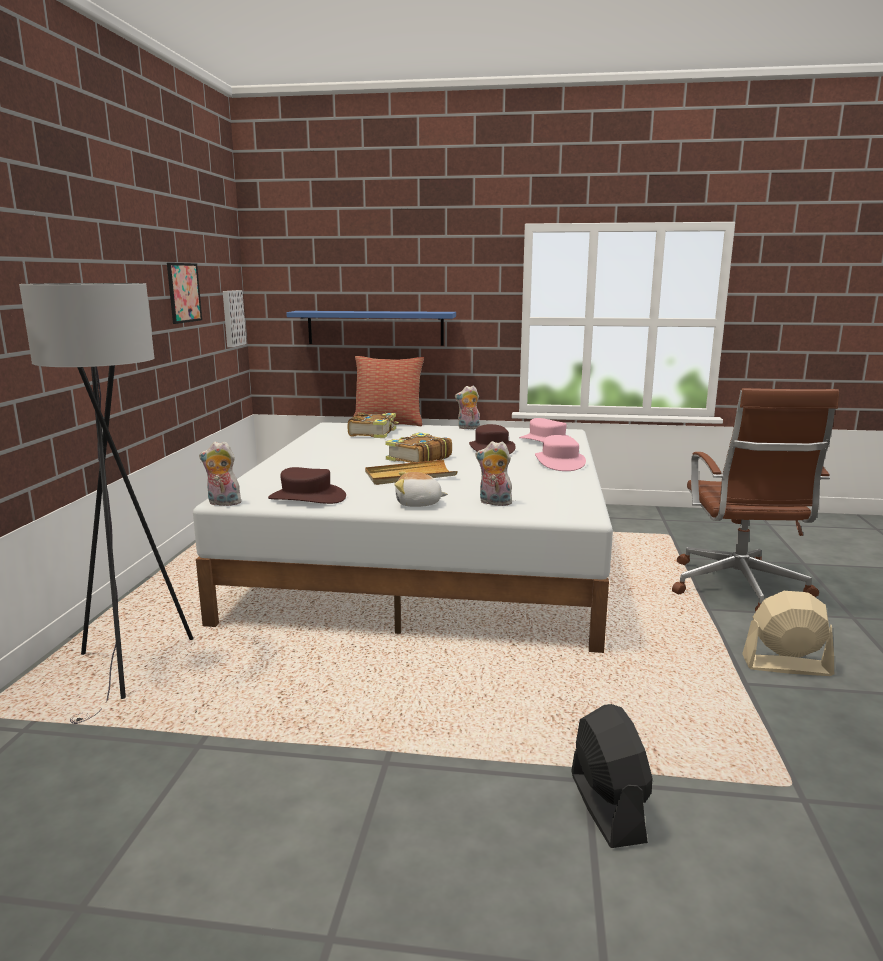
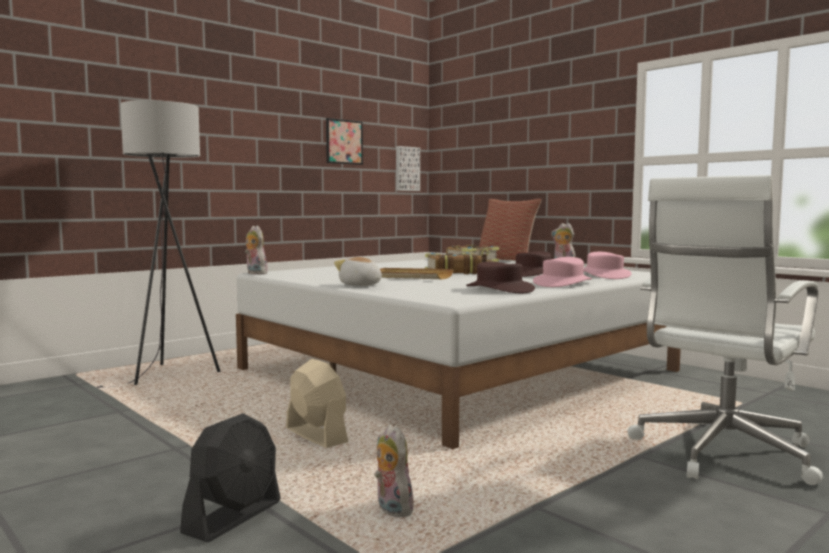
camera: 40 degrees right, 10 degrees down
brown hat [268,467,346,504] -> brown hat moved to [466,261,535,293]
blue shelf [286,311,456,346] -> none
plush toy [475,441,512,506] -> plush toy moved to [374,425,413,517]
brown office chair [672,388,839,611] -> white office chair [627,175,823,485]
beige fan [742,591,834,676] -> beige fan moved to [286,359,348,448]

